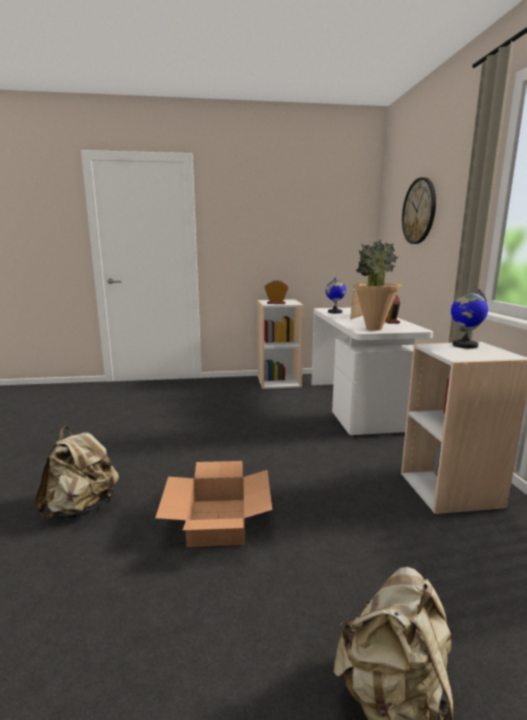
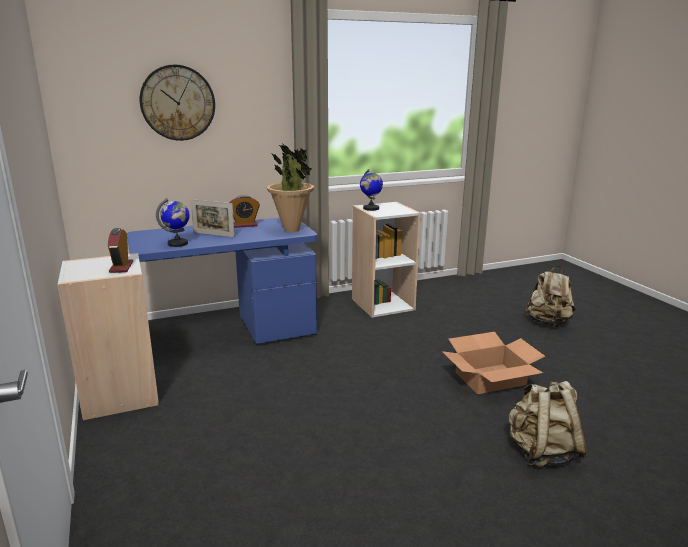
camera: 105 degrees left, 5 degrees up
white desk [311,308,433,438] -> blue desk [127,218,317,345]

